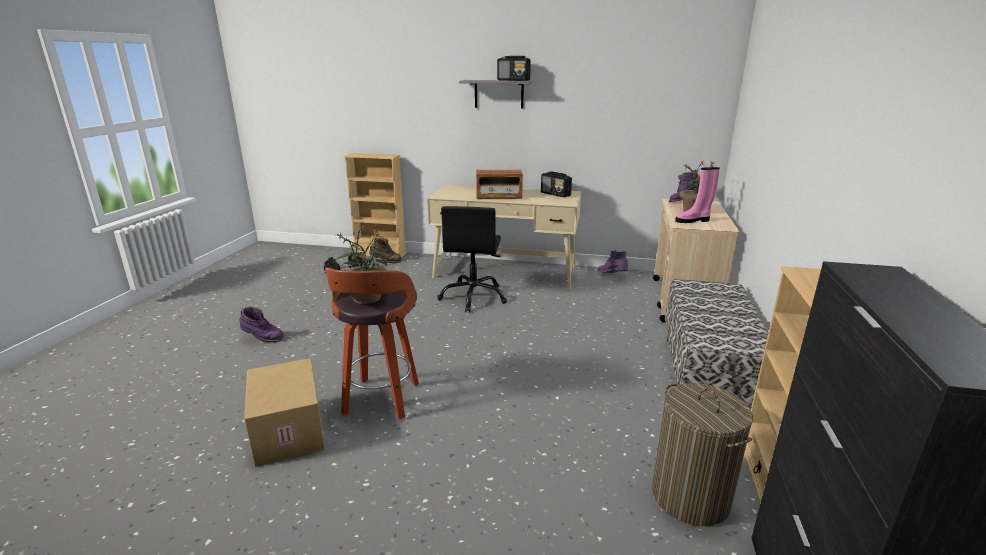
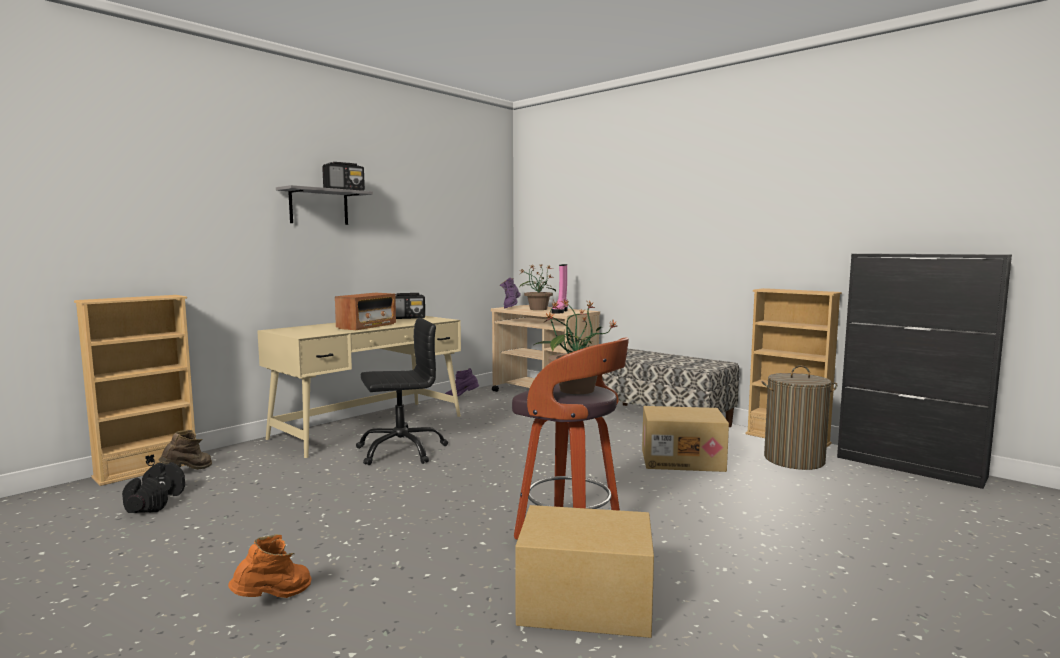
camera: 60 degrees left, 15 degrees down
purple boot [240,306,284,342] -> orange boot [228,534,311,598]
black office chair [437,206,508,312] -> black office chair turned 60 degrees counterclockwise [356,318,448,465]
none -> cardboard box [642,406,729,472]

